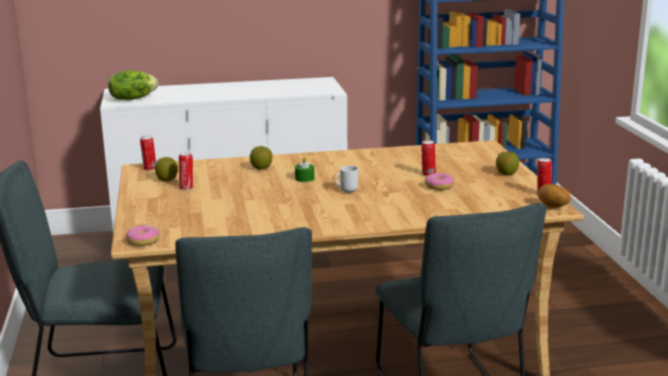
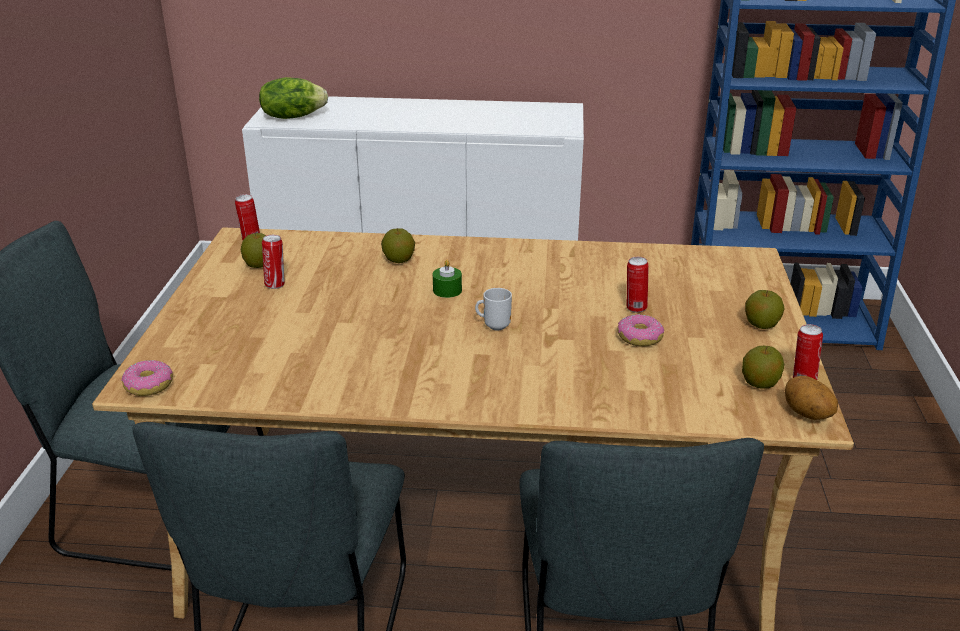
camera: 15 degrees right, 10 degrees up
none -> apple [742,346,784,389]

